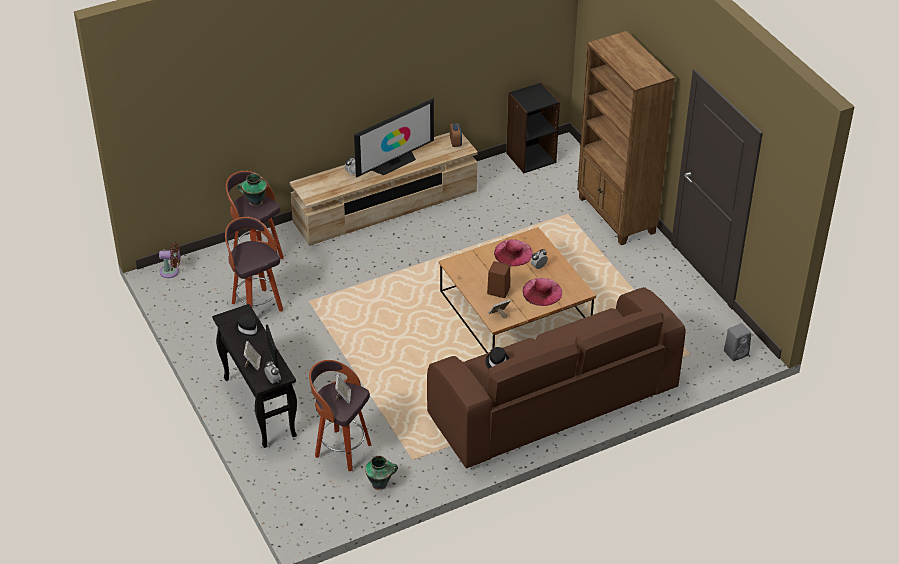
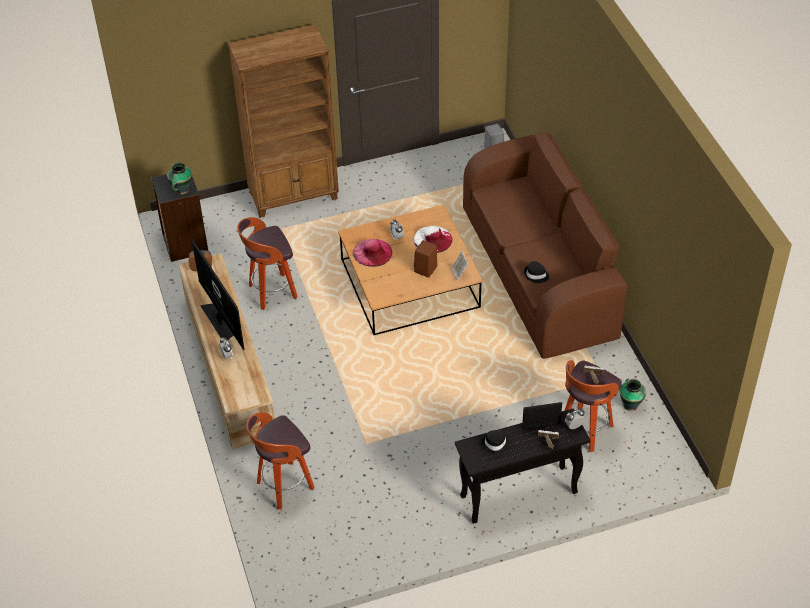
camera: 80 degrees left, 5 degrees up
brown fan [159,242,180,278] -> none
stool [225,217,283,312] -> stool moved to [237,217,298,310]
vase [238,174,267,206] -> vase moved to [167,162,192,195]
pink hat [523,278,562,306] -> white hat [414,226,453,253]

